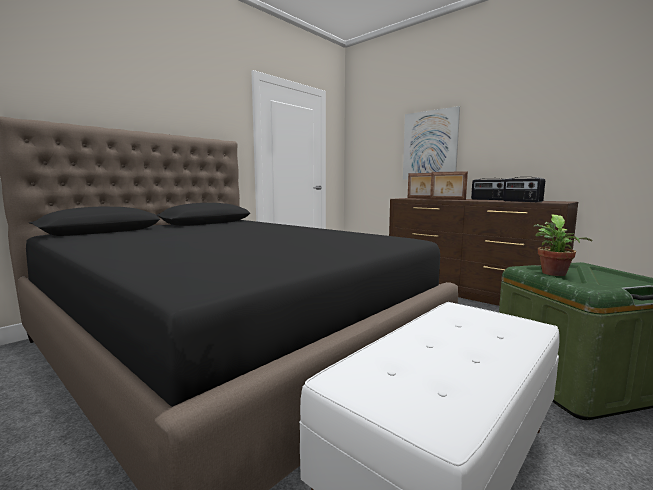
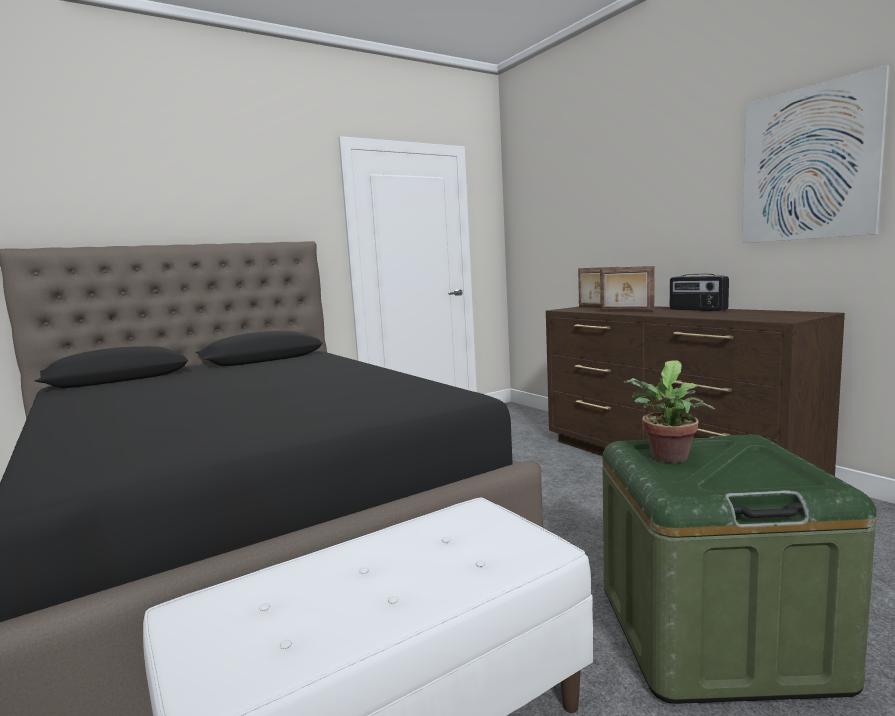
camera: 15 degrees right, 0 degrees up
picture [403,106,460,180] -> picture moved to [742,65,889,243]
radio [503,177,545,202] -> none

